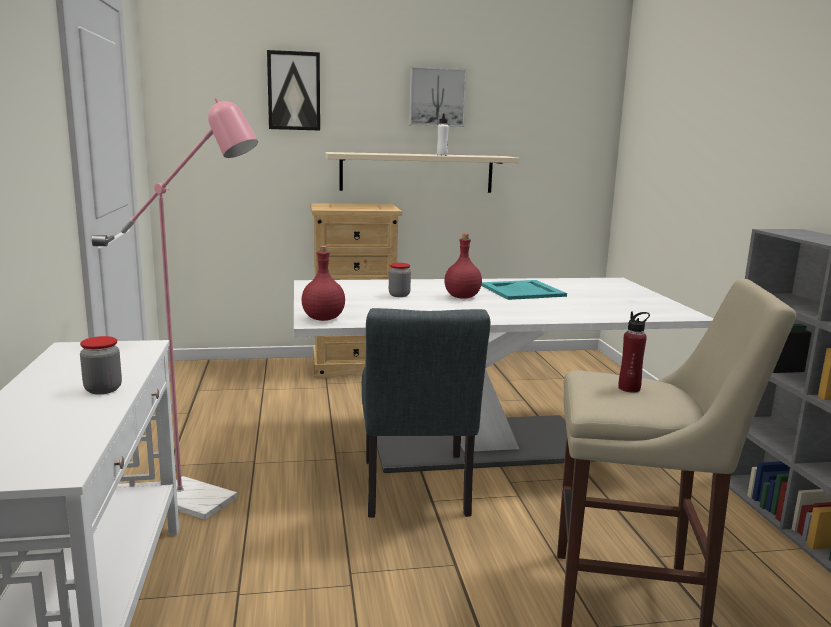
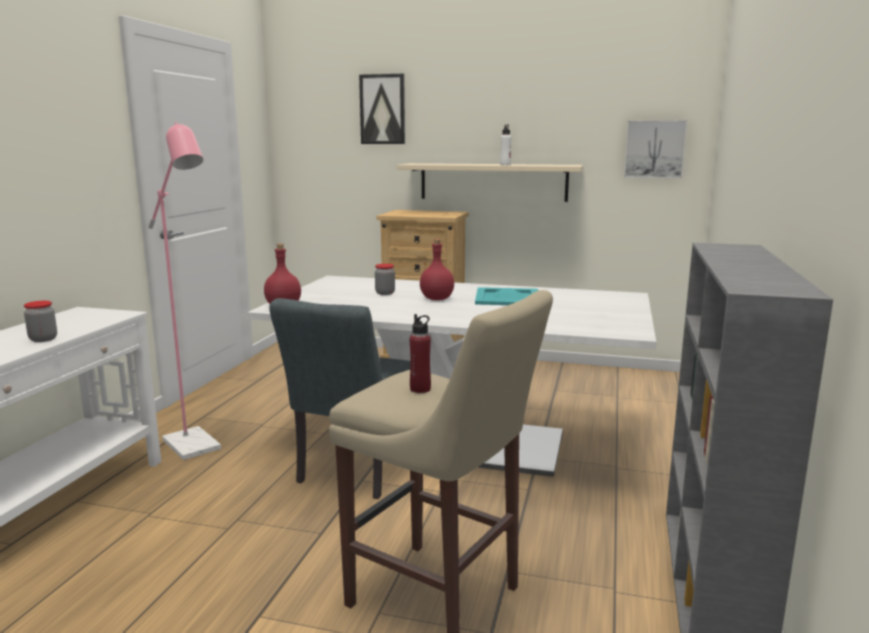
camera: 25 degrees right, 0 degrees up
picture [409,67,467,127] -> picture moved to [624,120,687,178]

